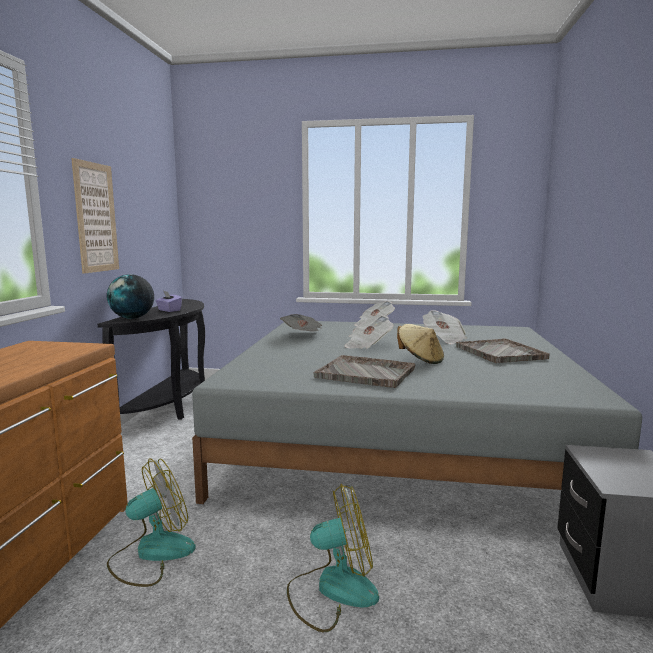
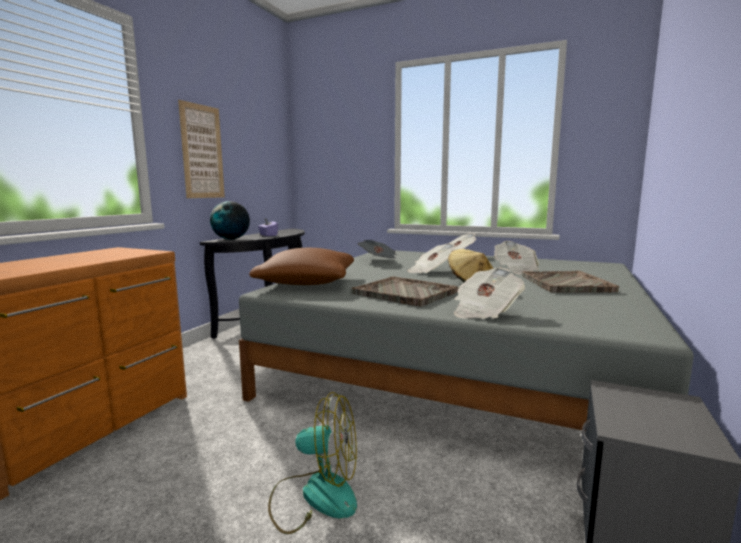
camera: 15 degrees right, 0 degrees up
fan [107,458,196,587] -> none
none -> brown pillow [249,248,354,285]
none -> newspaper [454,268,525,319]

